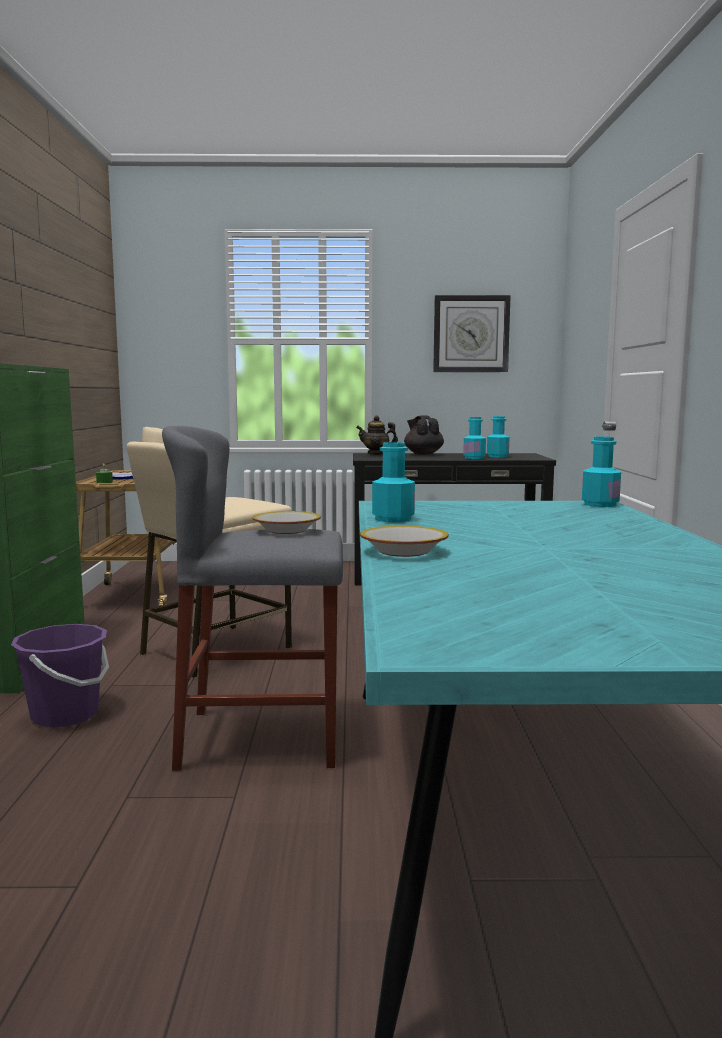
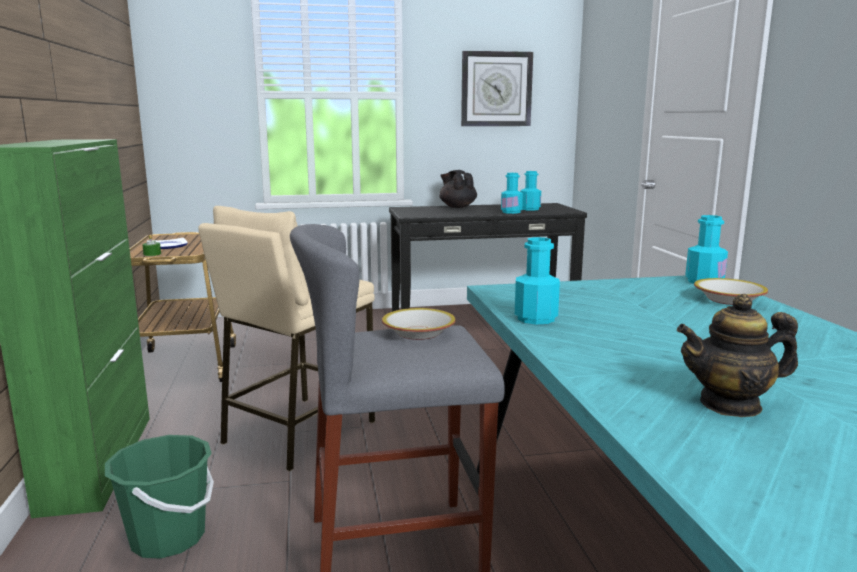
camera: 10 degrees left, 5 degrees up
purple bucket [11,624,109,727] -> green bucket [105,435,214,559]
teapot [356,416,398,455] -> teapot moved to [677,294,798,417]
bowl [360,526,449,557] -> bowl moved to [694,278,768,305]

